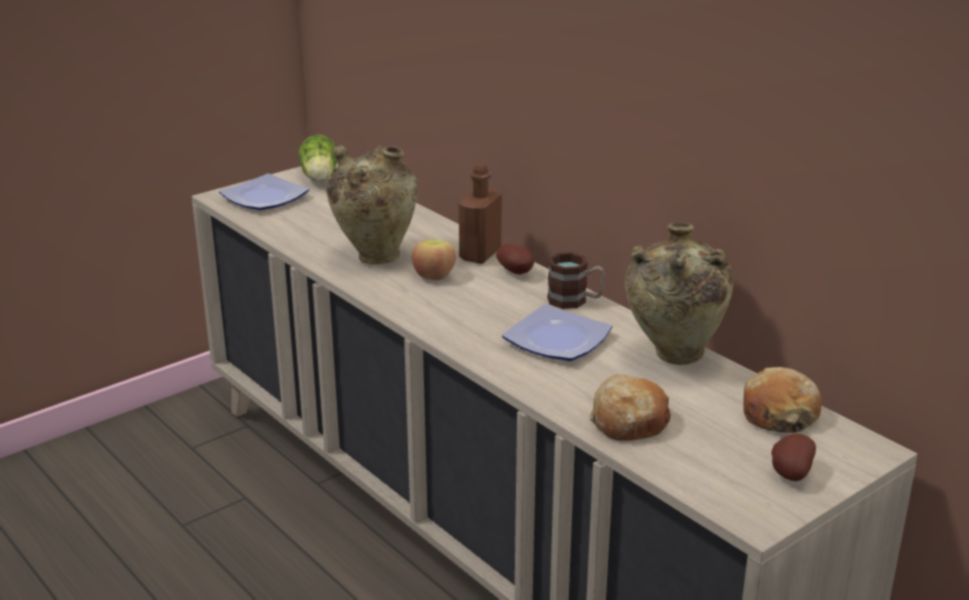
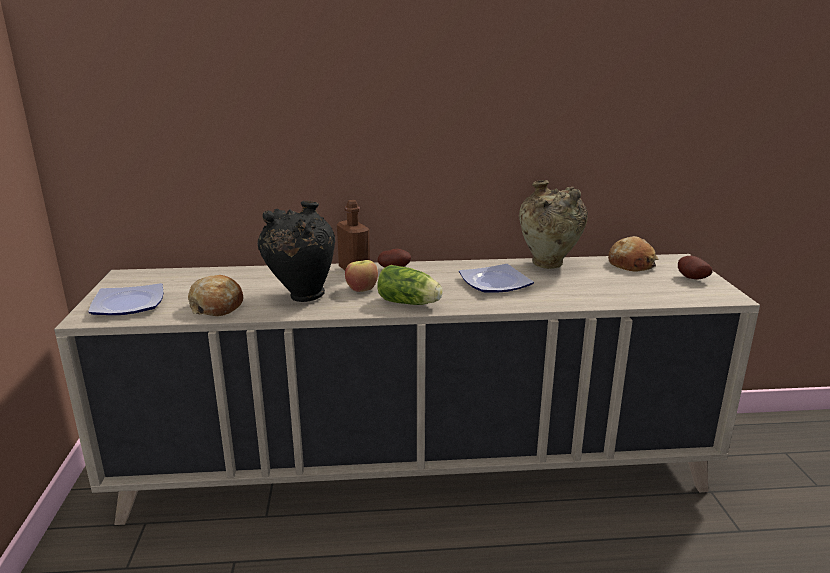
camera: 55 degrees left, 5 degrees down
lettuce [298,135,337,182] -> lettuce moved to [377,265,443,305]
beige vase [326,145,418,265] -> black vase [258,201,335,302]
mug [547,252,605,309] -> none
bread [589,374,671,441] -> bread moved to [188,275,243,316]

